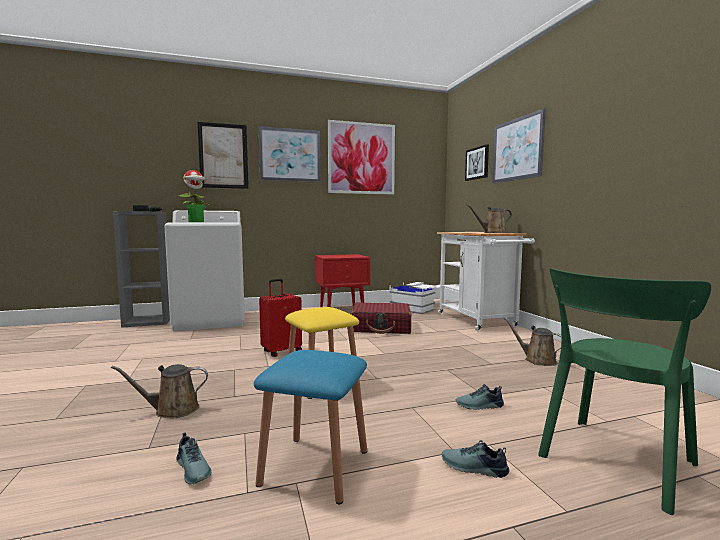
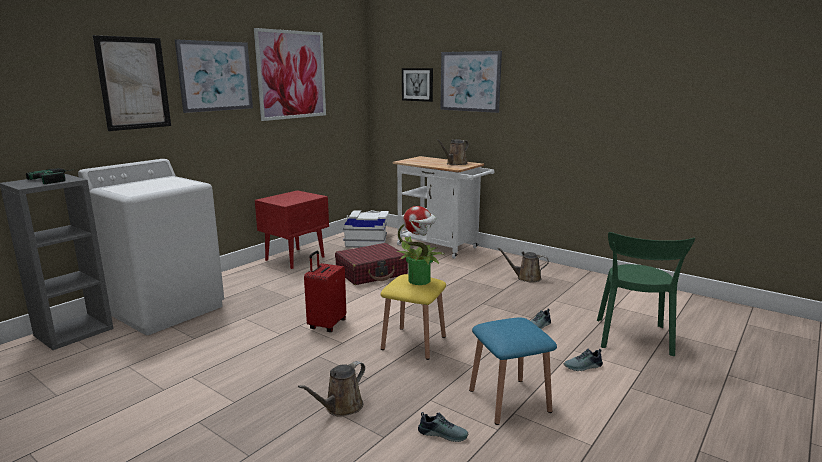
camera: 35 degrees left, 10 degrees up
potted plant [178,170,211,222] -> potted plant moved to [397,206,445,285]

